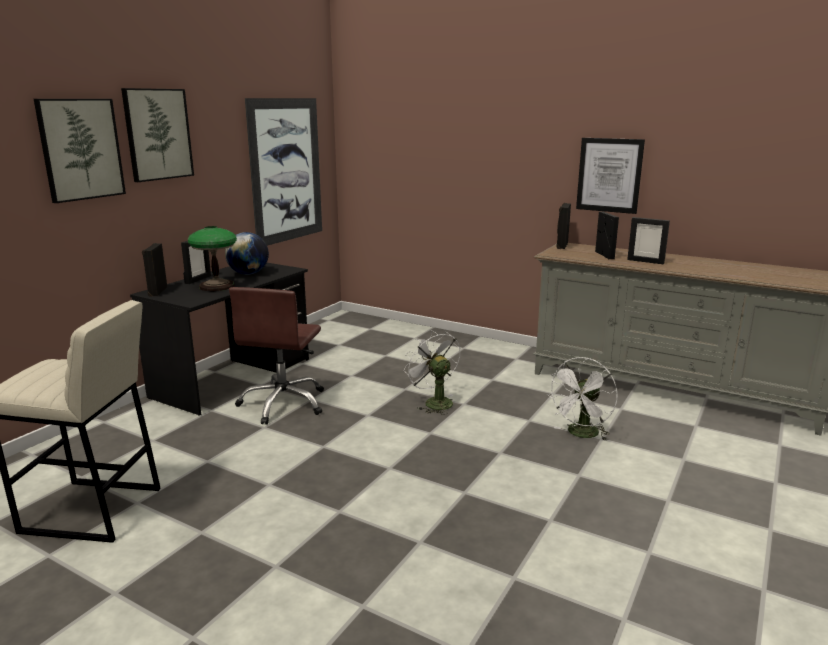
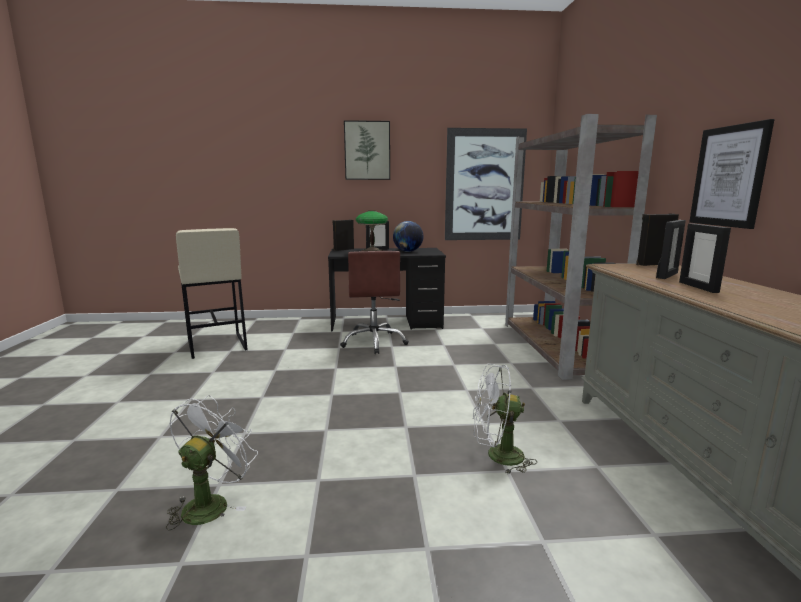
camera: 55 degrees right, 5 degrees down
picture [34,99,126,203] -> none
brown office chair [229,287,324,425] -> brown office chair turned 75 degrees counterclockwise [340,251,409,354]
white fan [403,330,461,415] -> white fan moved to [166,395,258,531]
none -> brown bookcase [505,114,657,380]

